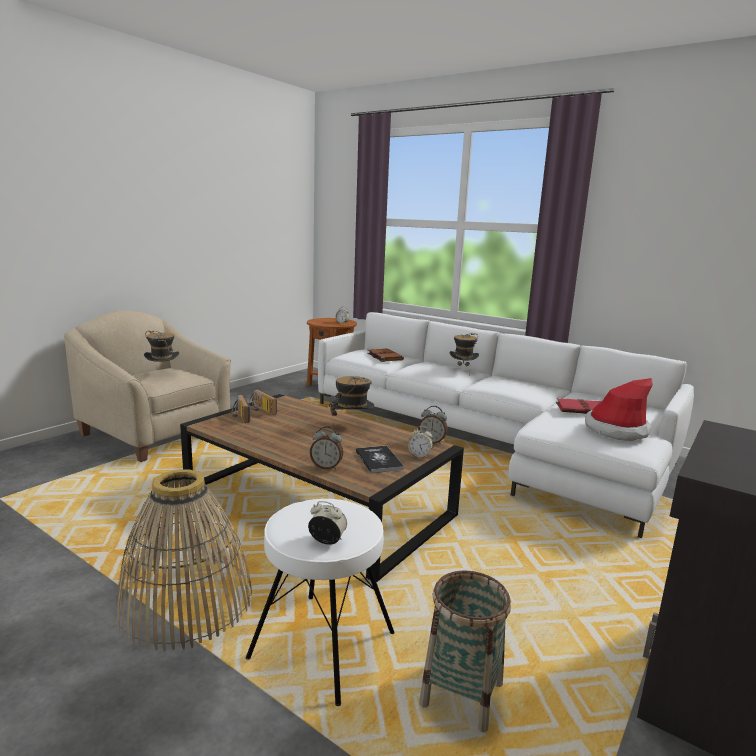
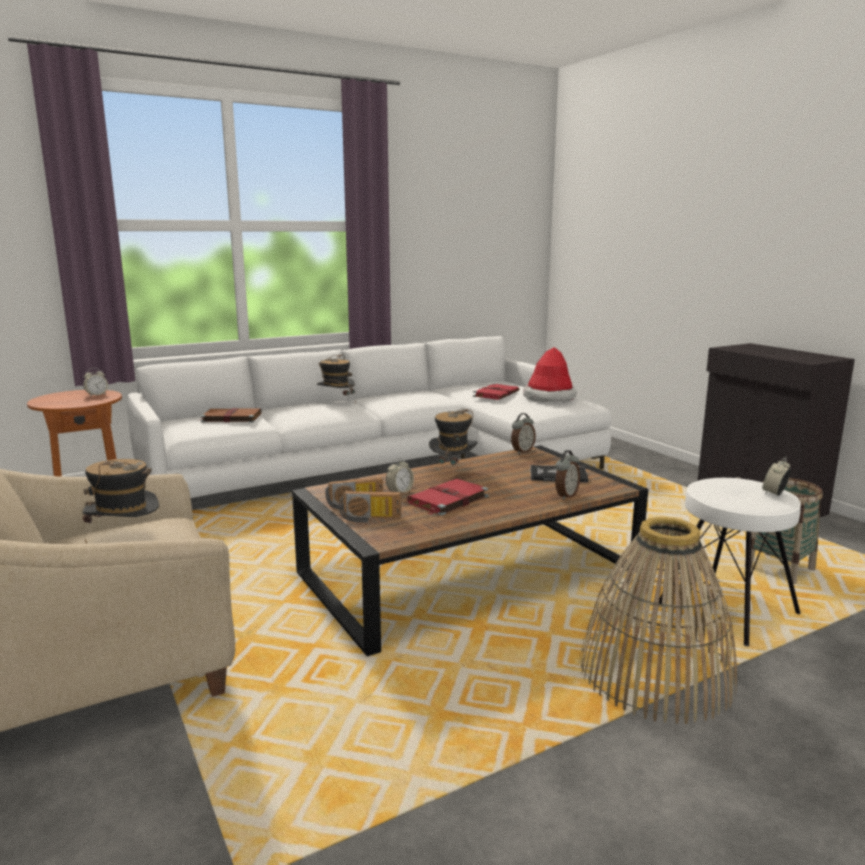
camera: 65 degrees left, 0 degrees up
alarm clock [408,426,433,458] -> alarm clock moved to [386,457,414,493]
none -> red book [407,479,488,516]

